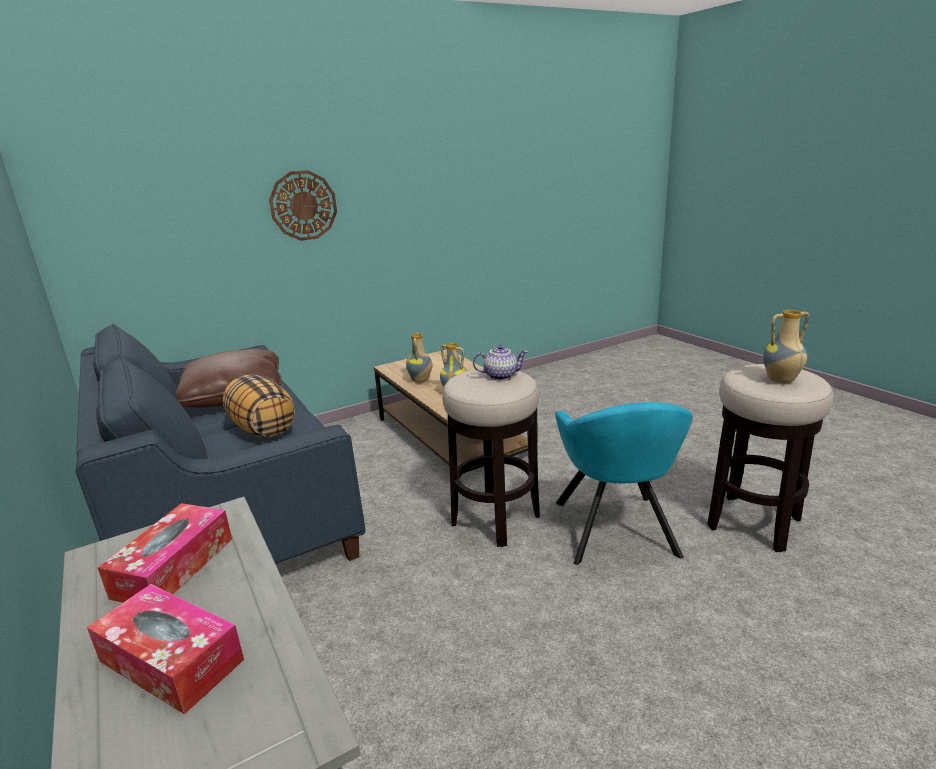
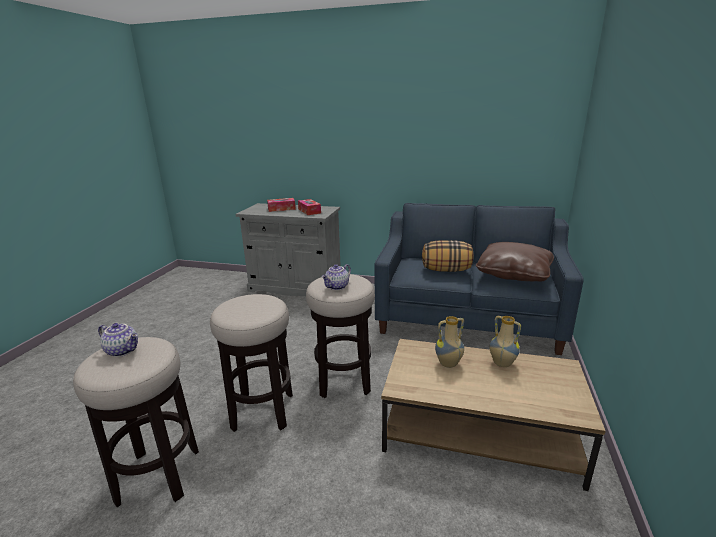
camera: 135 degrees right, 0 degrees up
wall clock [269,170,337,241] -> none
turquoise armchair [555,402,693,565] -> stool [210,294,293,432]
vase [763,310,810,383] -> teapot [98,323,138,357]

